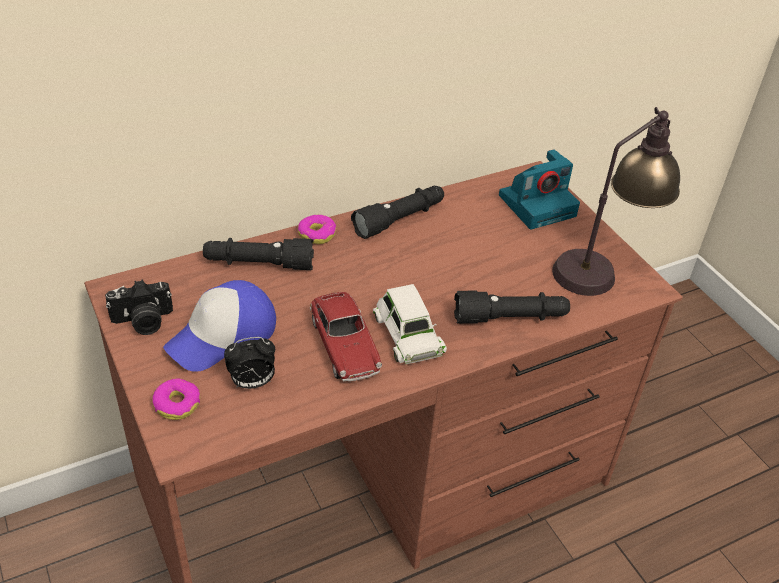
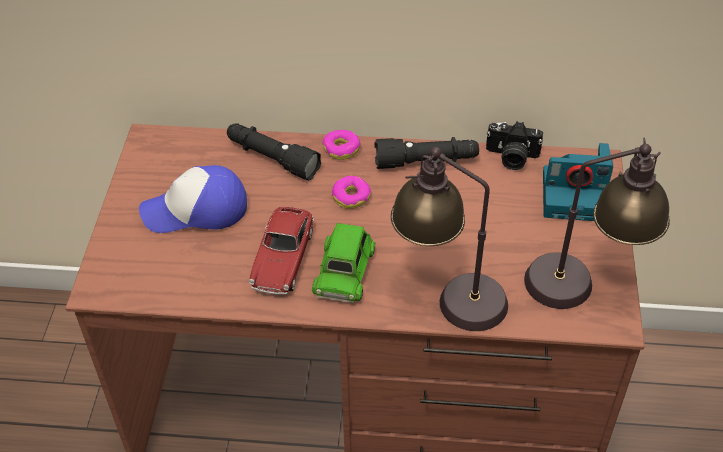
camera: 35 degrees right, 5 degrees up
camera [105,280,173,335] -> camera moved to [486,121,543,170]
donut [152,379,200,420] -> donut moved to [332,176,371,209]
alarm clock [224,337,275,389] -> none
white toy car [373,284,447,364] -> green toy car [312,223,375,303]
black flashlight [454,291,570,324] -> table lamp [391,147,508,331]

